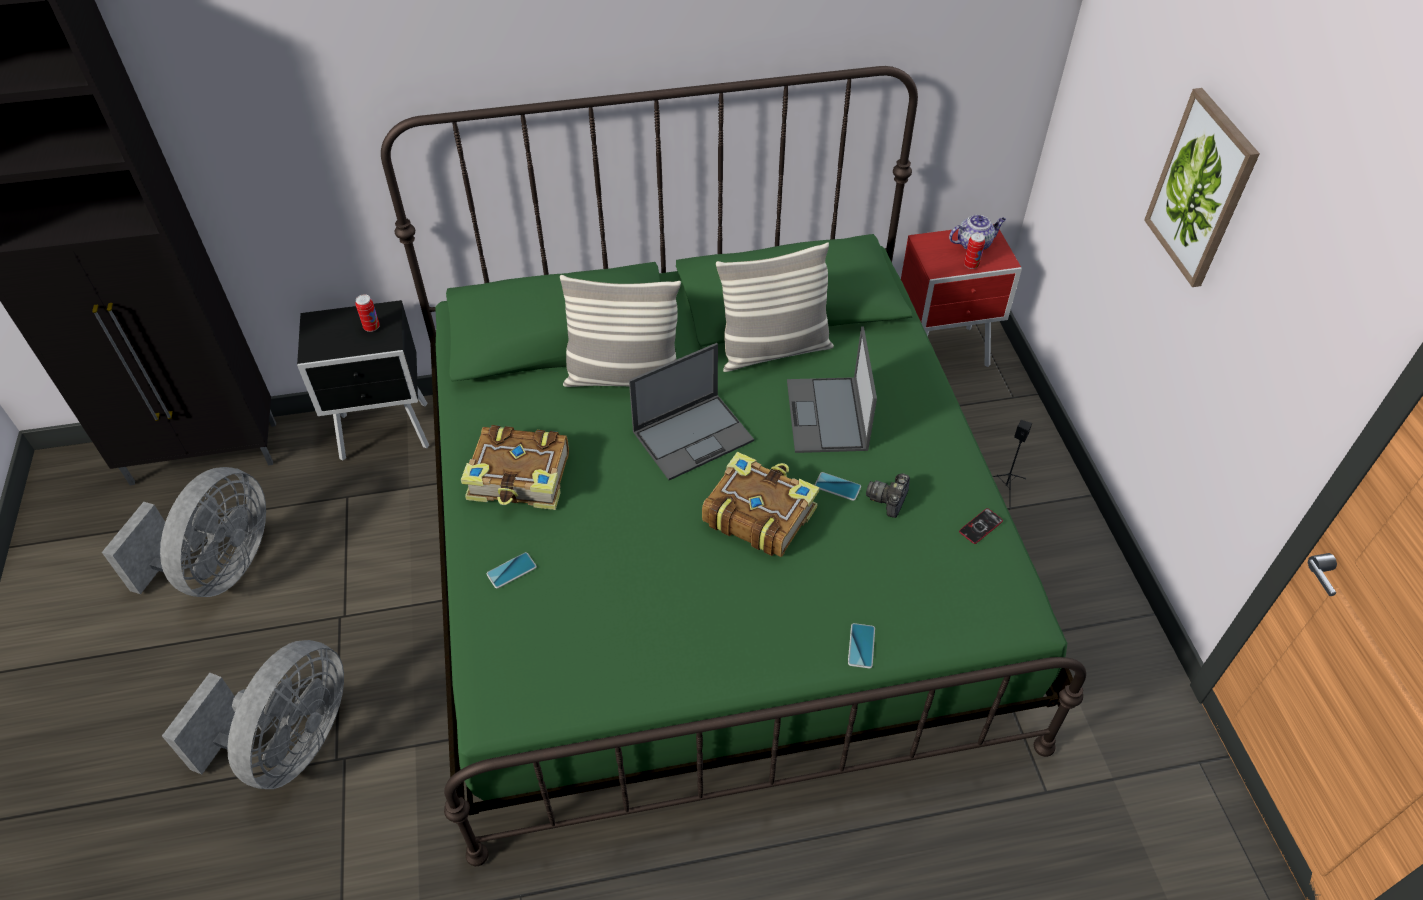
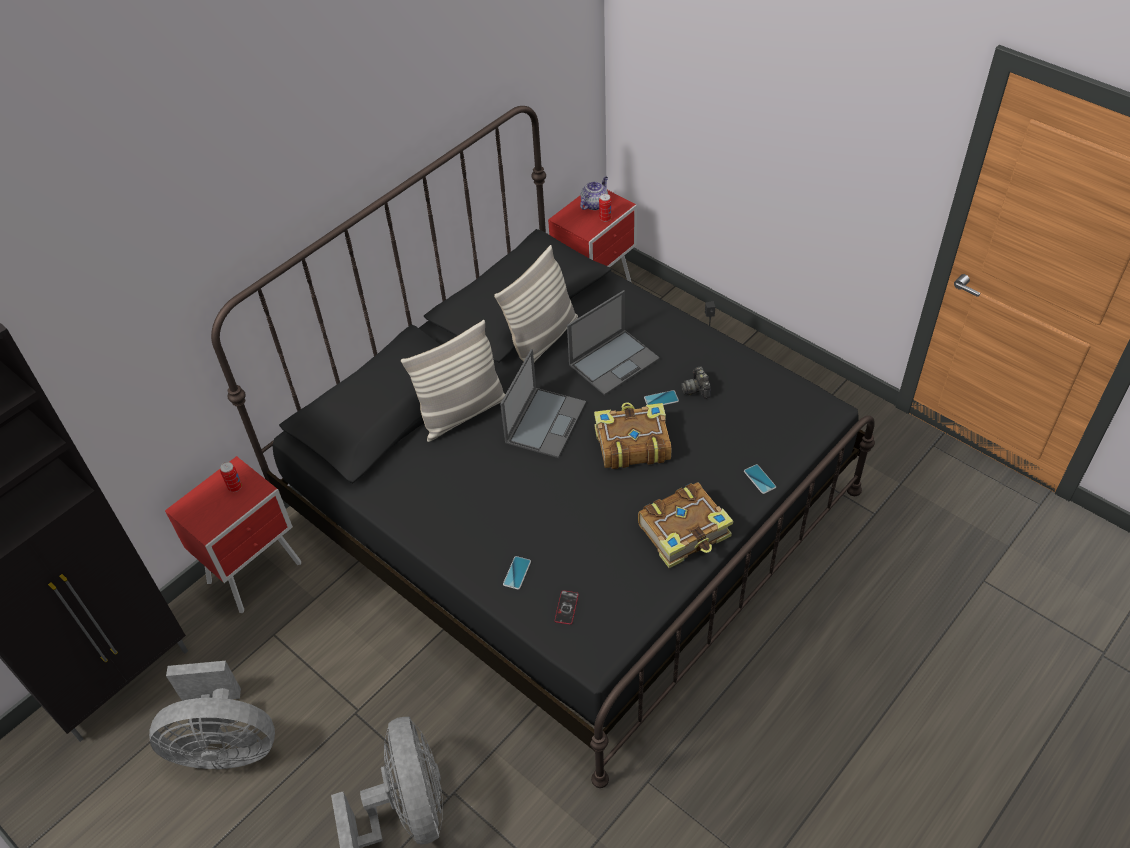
camera: 35 degrees left, 0 degrees up
grey fan [102,467,266,597] -> grey fan turned 105 degrees clockwise [149,661,275,769]
black nightstand [297,300,429,460] -> red nightstand [165,456,301,613]
green bed [381,66,1086,866] -> black bed [211,106,875,788]
book [461,425,569,510] -> book moved to [638,482,733,568]
laptop [787,326,877,453] -> laptop turned 90 degrees counterclockwise [567,290,660,395]
phone [959,508,1003,544] -> phone moved to [555,590,579,625]
picture [1144,88,1260,287] -> none

